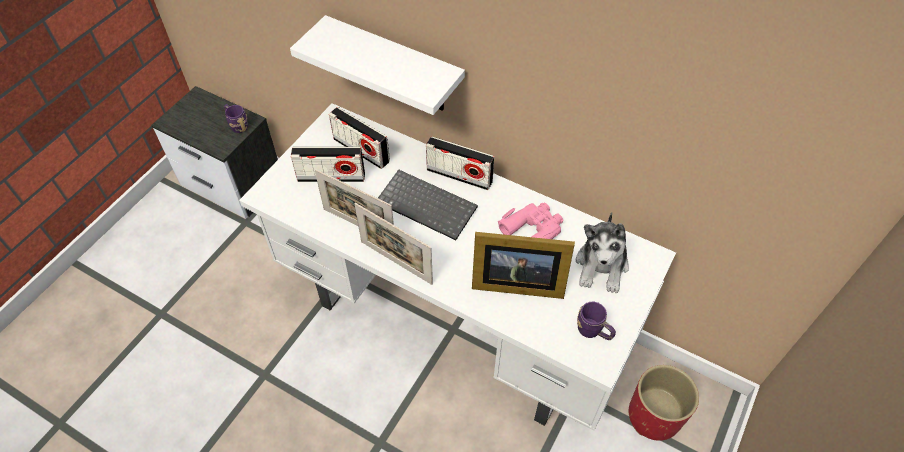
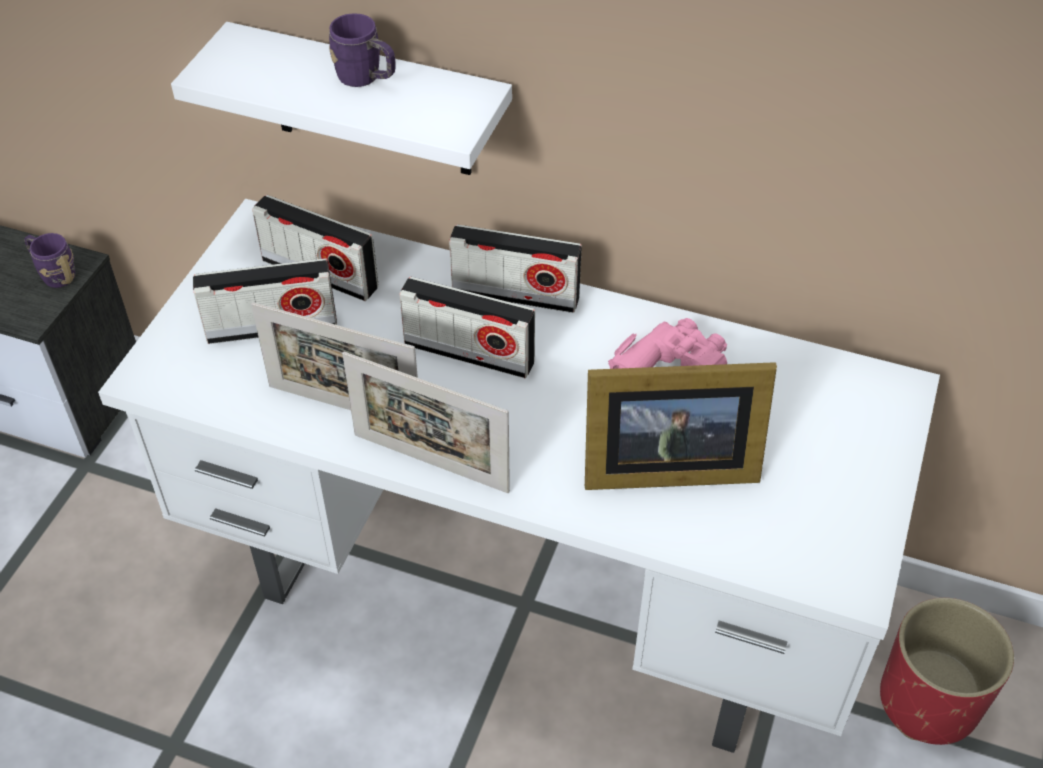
camera: 10 degrees left, 5 degrees down
keyboard [378,169,478,240] -> radio [399,277,535,378]
plush toy [576,212,629,293] -> none
purple mug [577,302,616,340] -> purple mug moved to [329,13,396,87]

